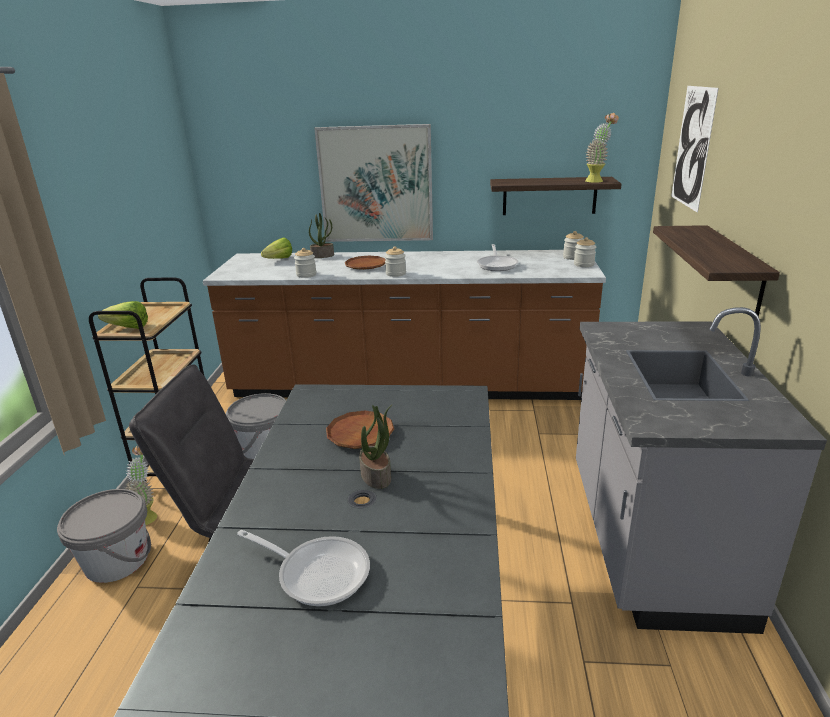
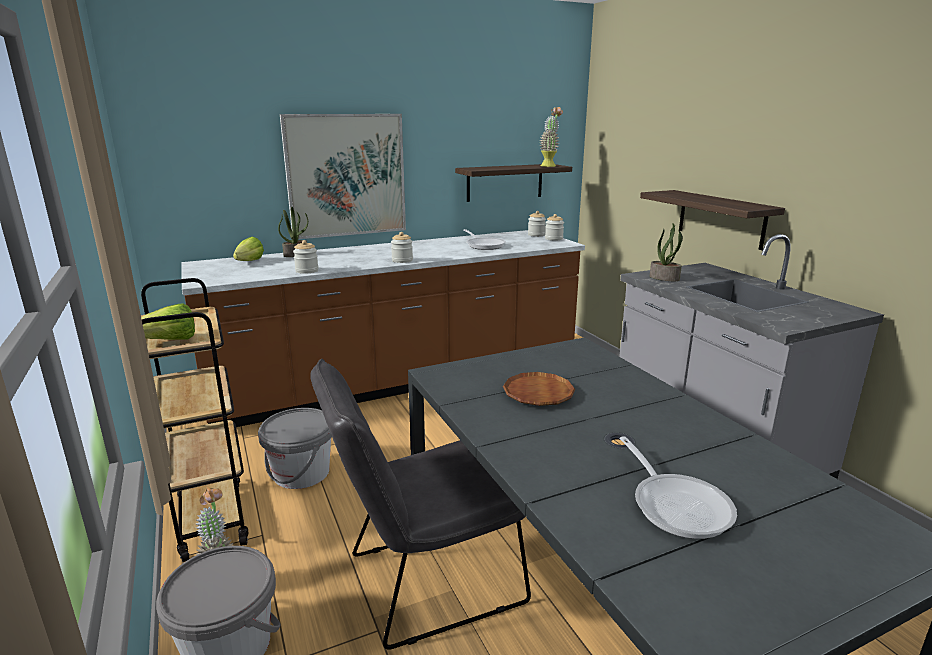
camera: 30 degrees left, 5 degrees down
frying pan [237,530,370,606] -> frying pan turned 75 degrees clockwise [619,436,737,539]
brown plate [345,256,386,270] -> none
potted plant [359,404,393,489] -> potted plant moved to [650,223,683,281]
picture [671,86,718,213] -> none

